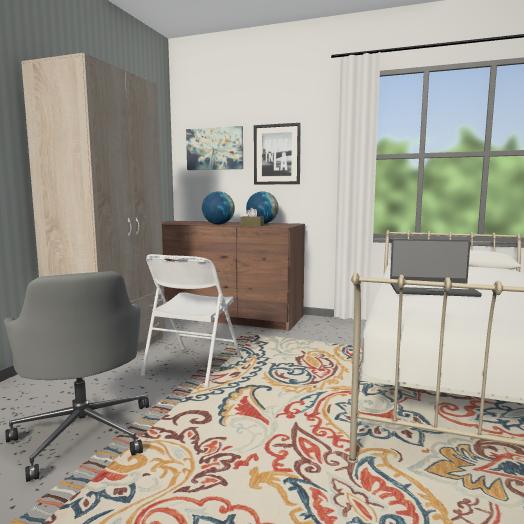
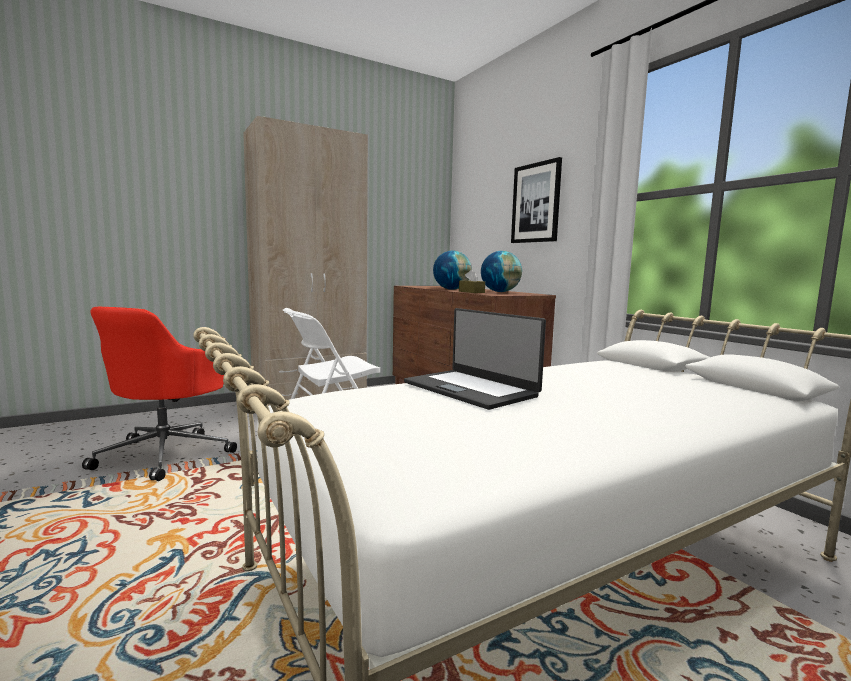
camera: 40 degrees right, 0 degrees up
grey office chair [4,271,149,482] -> red office chair [82,307,237,481]
picture [186,126,243,170] -> none

